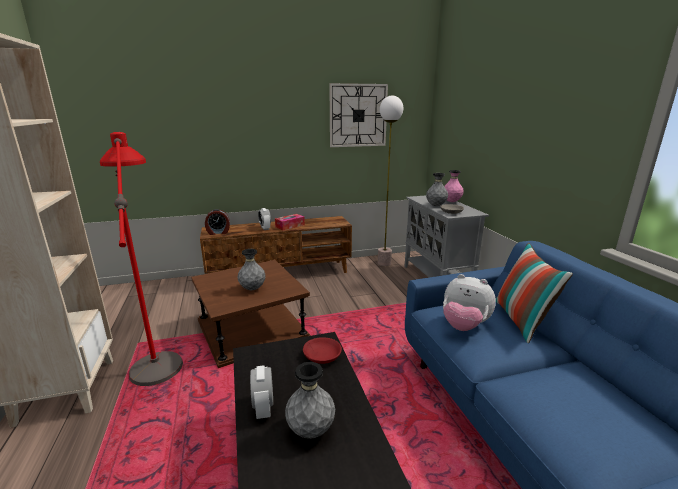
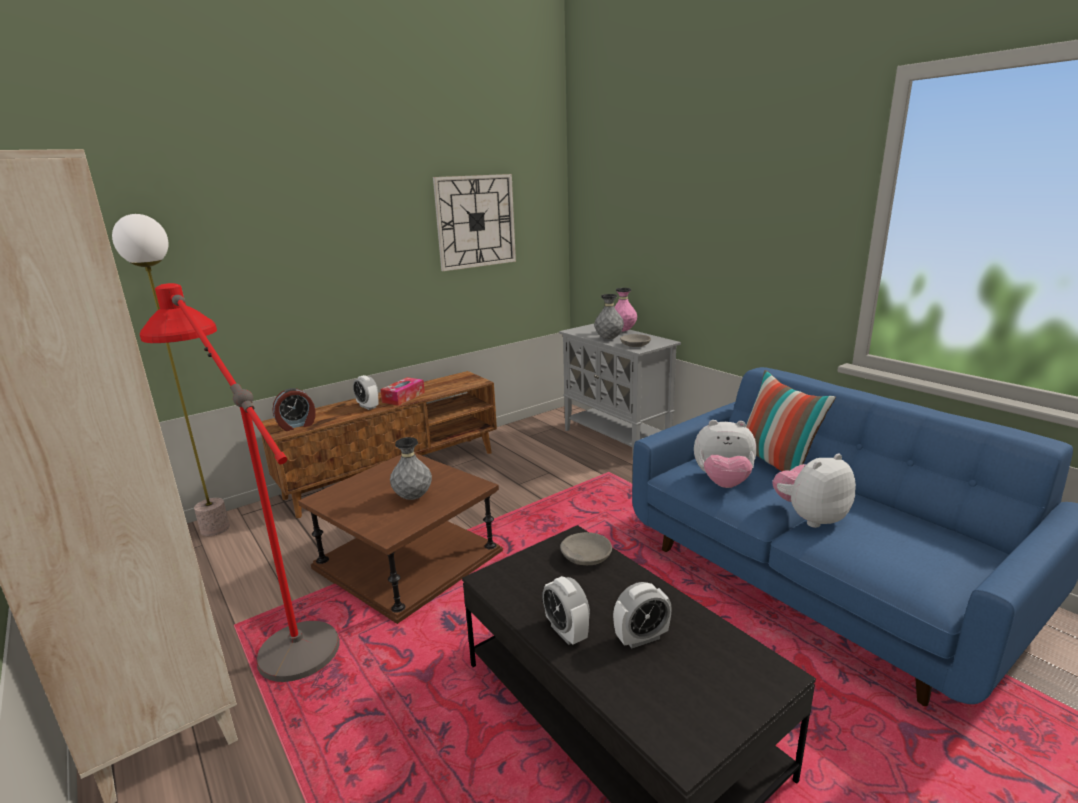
camera: 20 degrees left, 0 degrees up
grey vase [285,362,335,439] -> alarm clock [613,582,672,648]
red bowl [303,337,342,364] -> grey bowl [560,532,612,565]
floor lamp [378,96,403,266] -> floor lamp moved to [112,214,230,536]
none -> plush toy [773,454,856,528]

